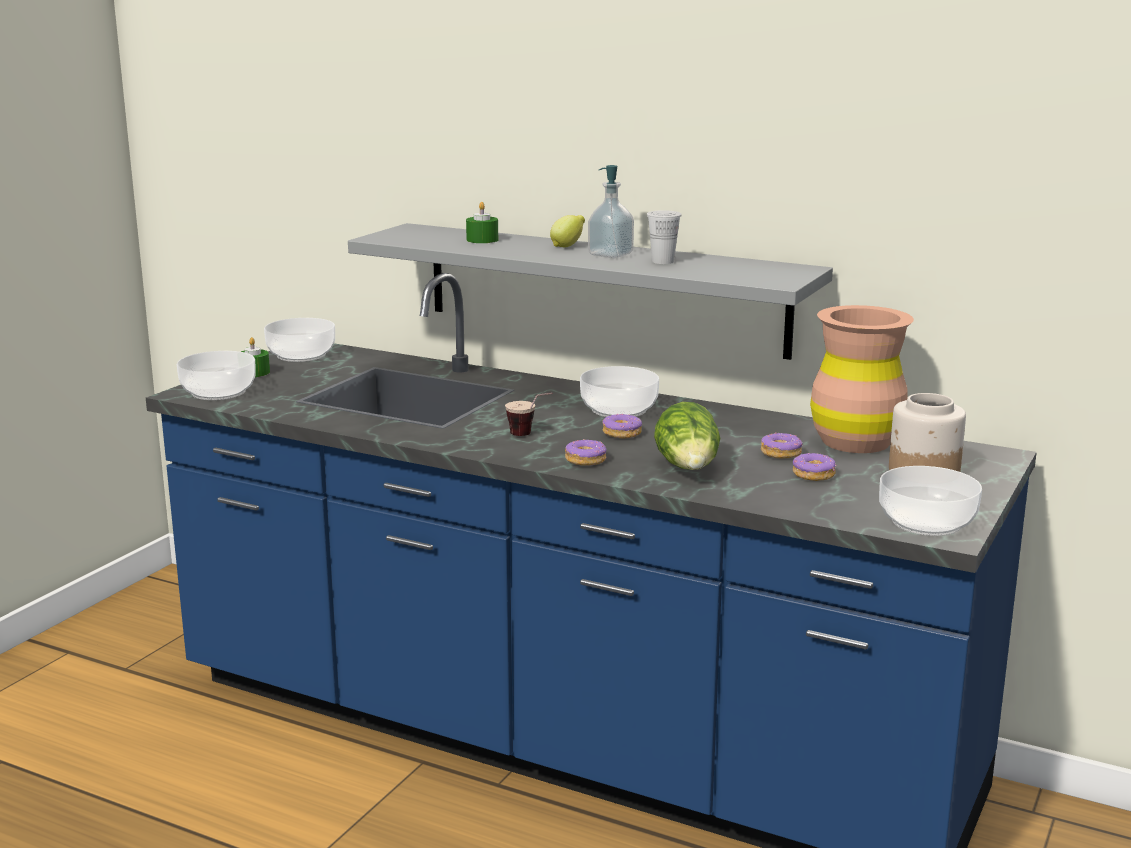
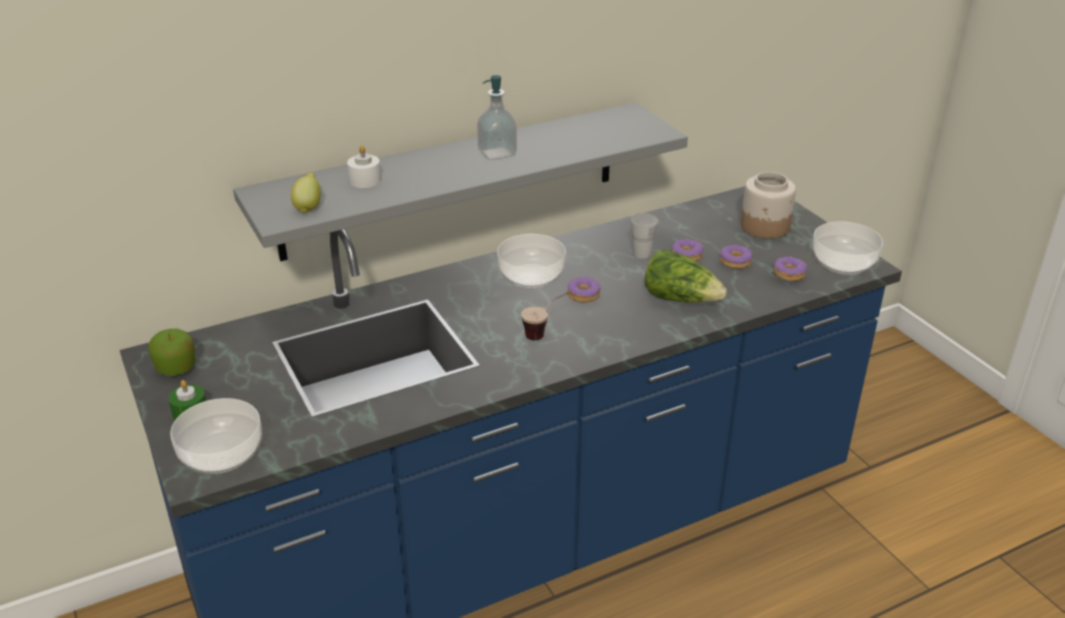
camera: 55 degrees left, 15 degrees up
bowl [264,318,335,362] -> apple [148,329,196,376]
green candle [466,202,498,243] -> white candle [347,145,381,188]
lemon [550,215,585,247] -> lemon moved to [291,173,321,213]
donut [565,439,607,466] -> donut moved to [773,256,807,281]
white cup [647,210,682,264] -> white cup moved to [630,213,659,259]
brown vase [810,305,914,453] -> none

